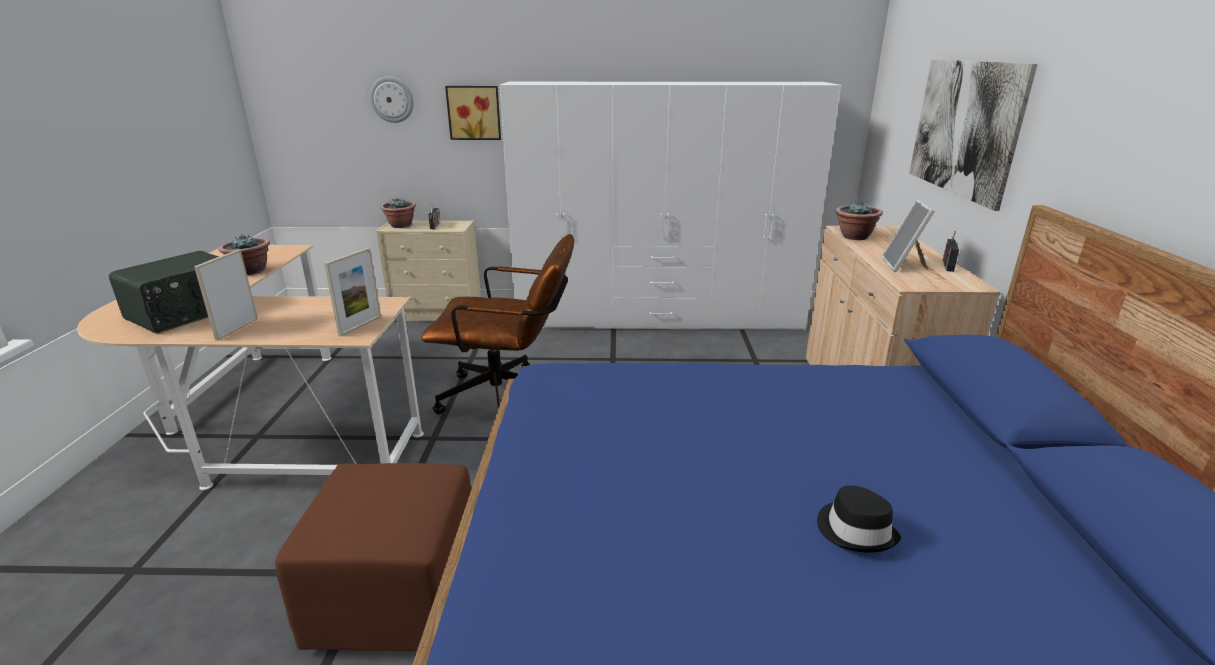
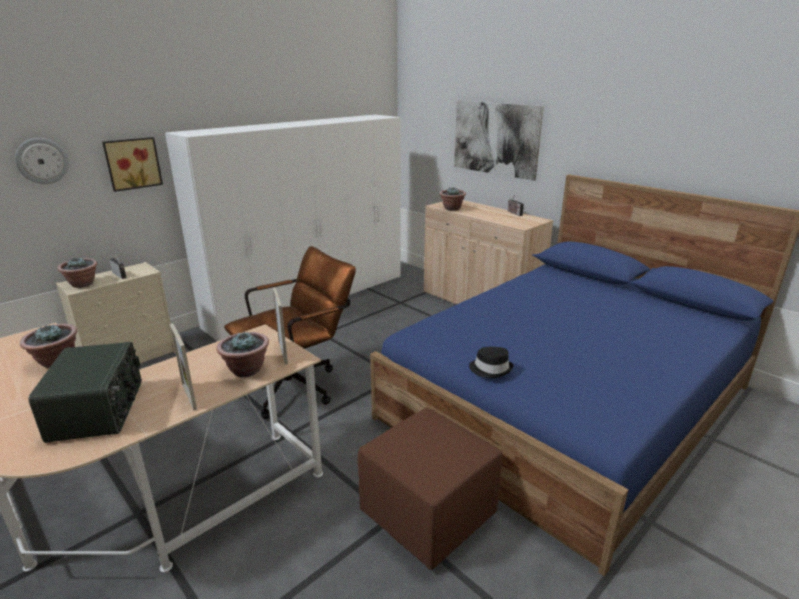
camera: 45 degrees left, 0 degrees up
black hat [817,486,901,553] -> black hat moved to [469,347,514,378]
picture frame [881,200,935,272] -> none
none -> potted plant [216,331,269,377]

